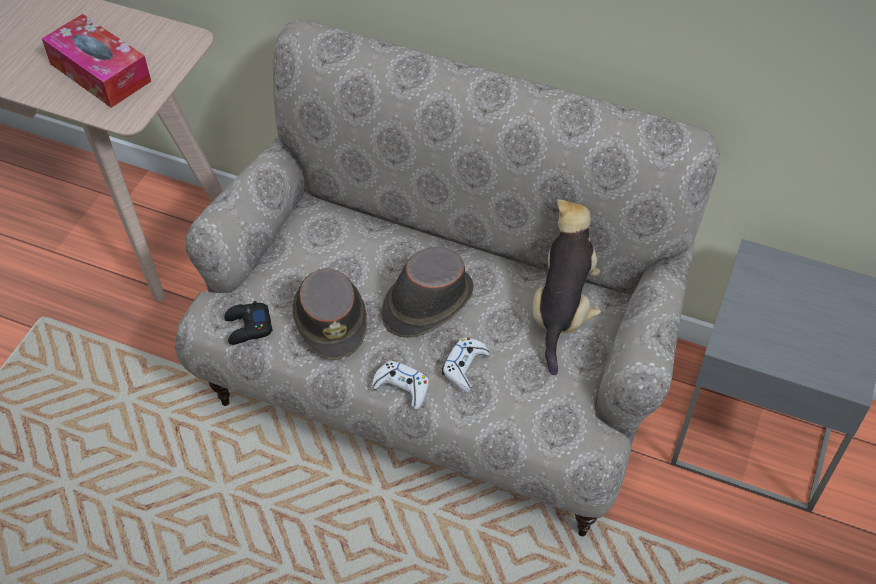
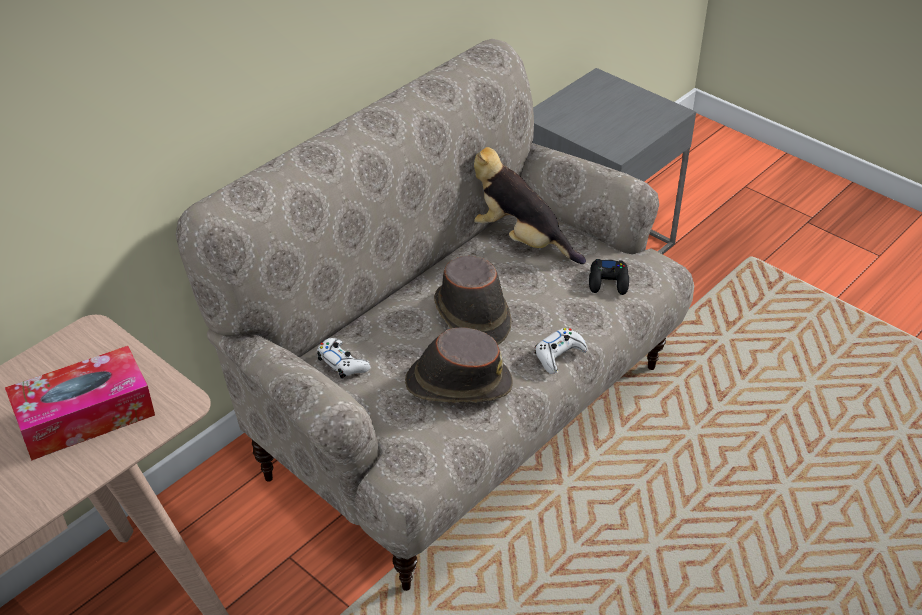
camera: 70 degrees left, 10 degrees down
black game controller [224,301,273,345] -> black game controller moved to [589,259,629,295]
white game controller [442,337,490,392] -> white game controller moved to [317,338,371,379]

